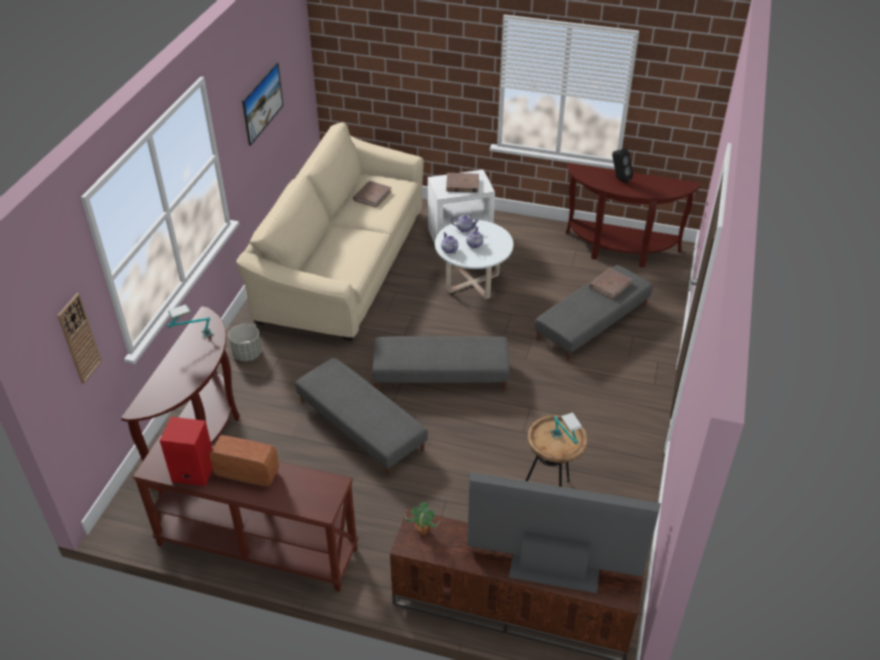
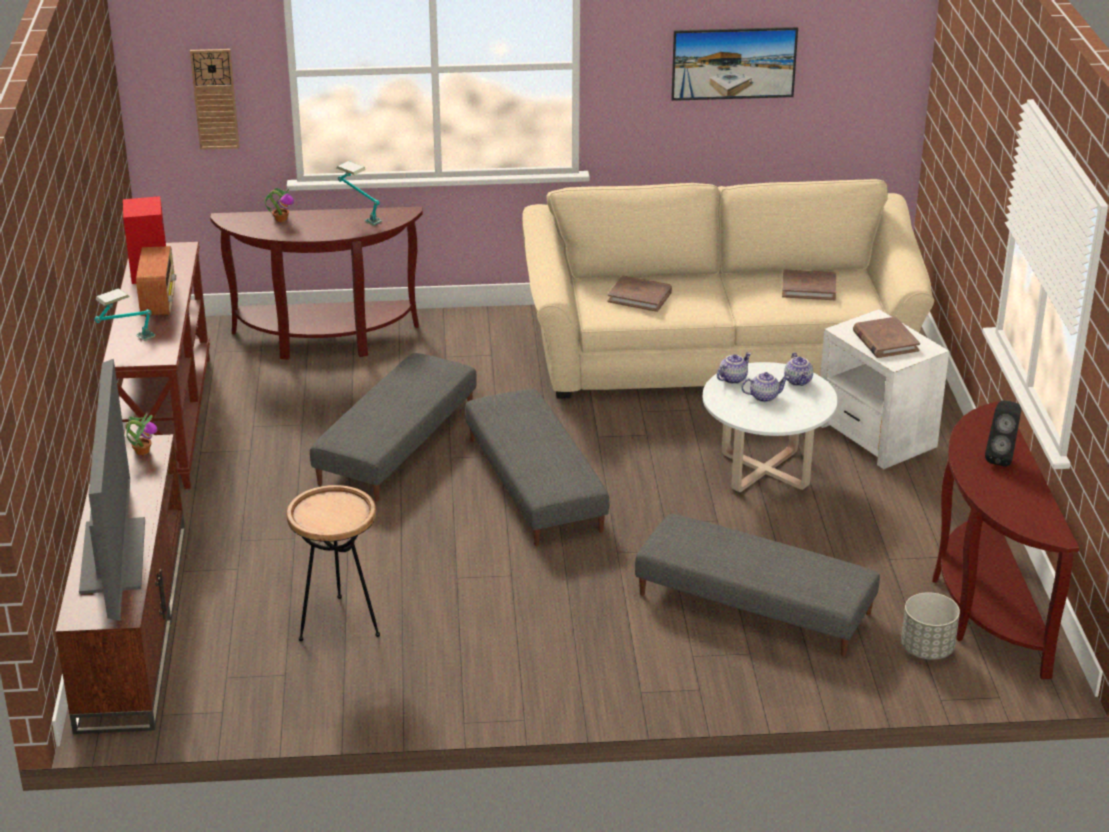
camera: 70 degrees right, 10 degrees down
grey planter [229,324,262,361] -> grey planter moved to [901,592,960,660]
table lamp [550,412,582,444] -> table lamp moved to [94,288,155,341]
brown book [589,268,633,300] -> brown book moved to [607,276,672,312]
none -> potted plant [265,188,294,222]

